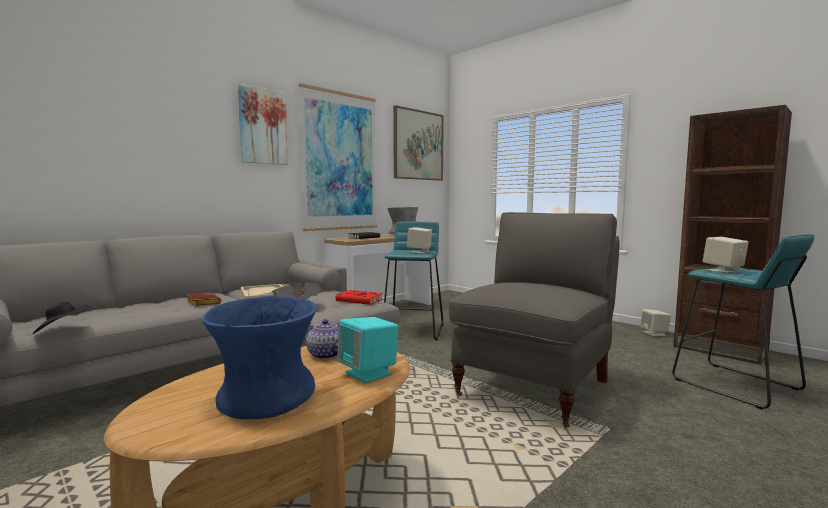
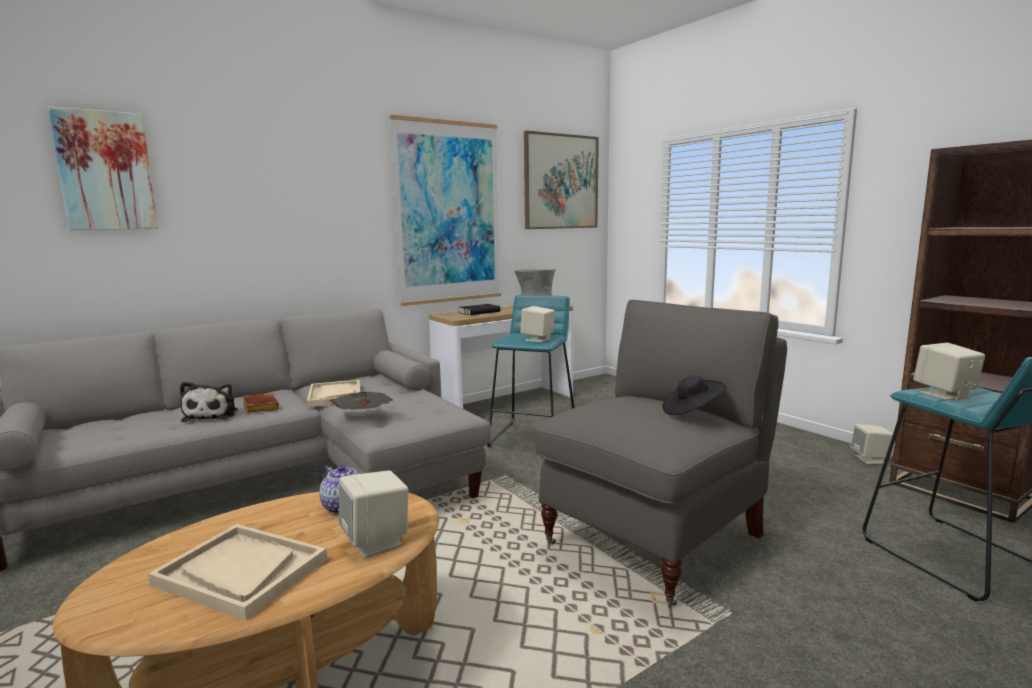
camera: 10 degrees right, 5 degrees up
black hat [33,301,89,334] -> black hat moved to [662,375,727,415]
blue vase [202,296,317,419] -> beige tray [148,524,327,620]
picture [238,84,288,165] -> picture moved to [48,107,158,230]
red book [335,290,384,305] -> none
turquoise speaker [337,317,398,383] -> beige speaker [339,470,409,558]
none -> plush toy [180,382,238,422]

